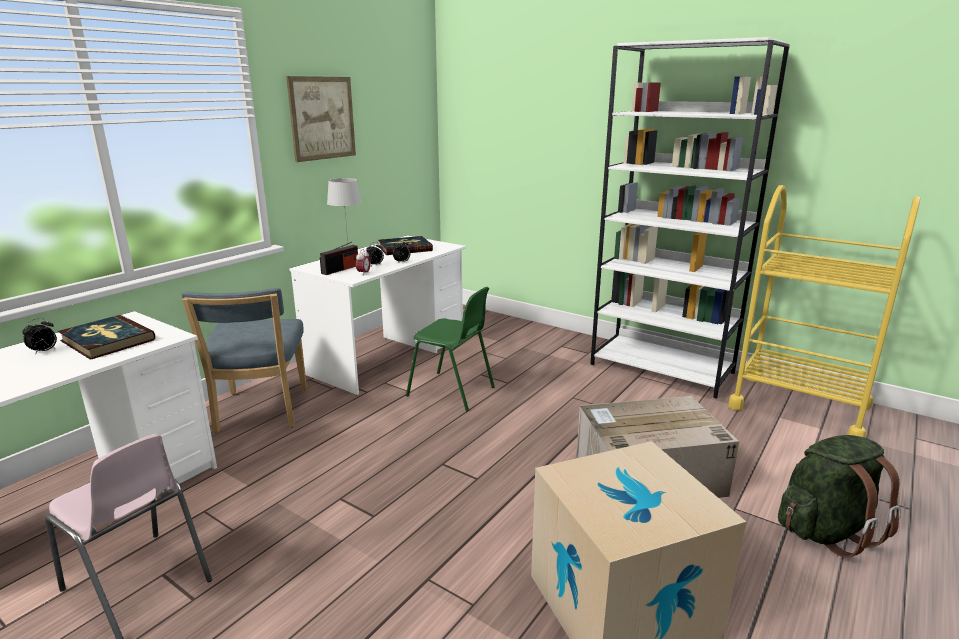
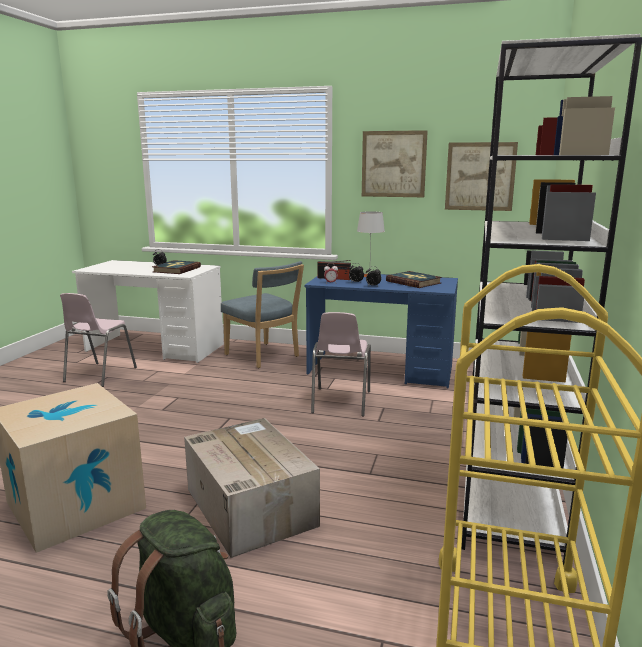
camera: 70 degrees right, 5 degrees down
blue chair [182,288,307,432] -> blue chair turned 105 degrees counterclockwise [221,261,304,368]
white desk [289,236,466,395] -> blue desk [305,273,458,388]
green chair [406,287,495,411] -> pink chair [311,312,371,416]
none -> picture [445,142,518,211]

